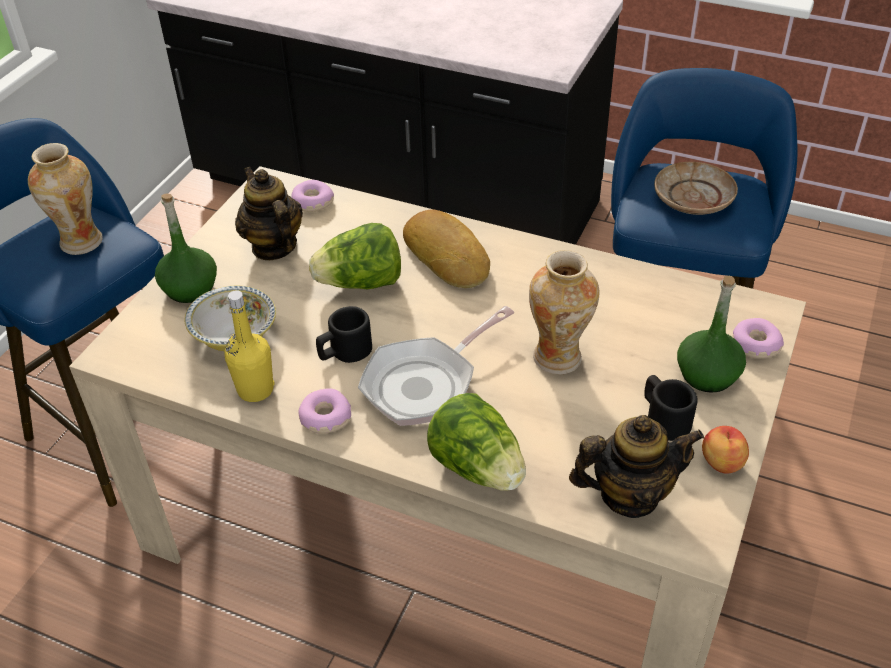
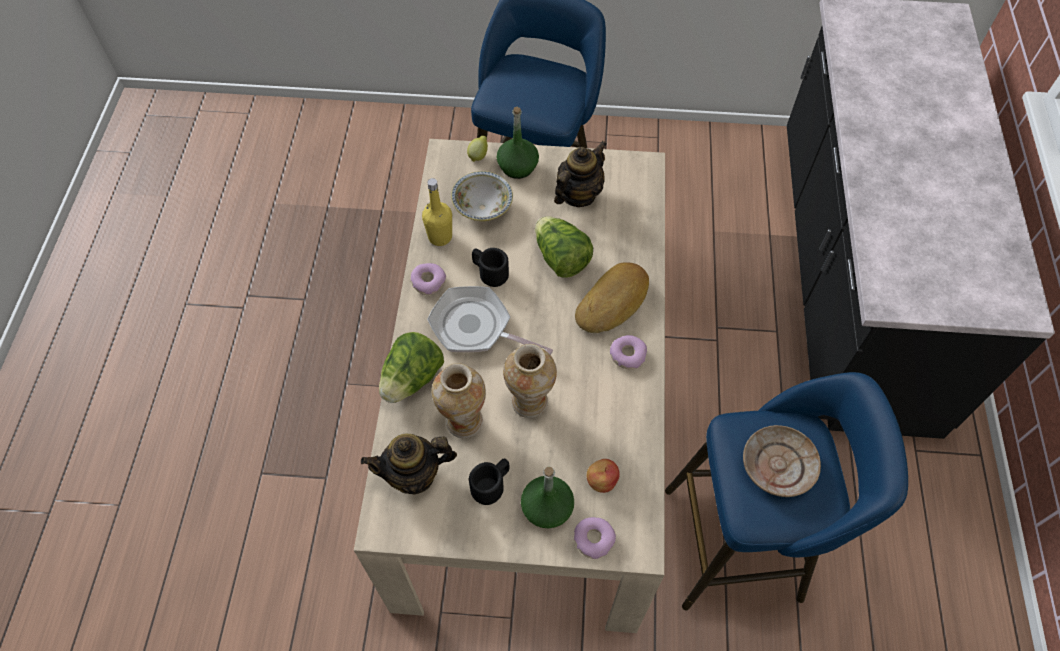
camera: 70 degrees right, 15 degrees up
vase [28,143,103,255] -> vase moved to [431,363,486,438]
donut [291,180,334,212] -> donut moved to [610,335,647,370]
teapot [569,415,704,518] -> teapot turned 105 degrees clockwise [361,433,457,495]
apple [702,426,749,474] -> apple moved to [587,459,620,493]
none -> lemon [467,136,488,162]

